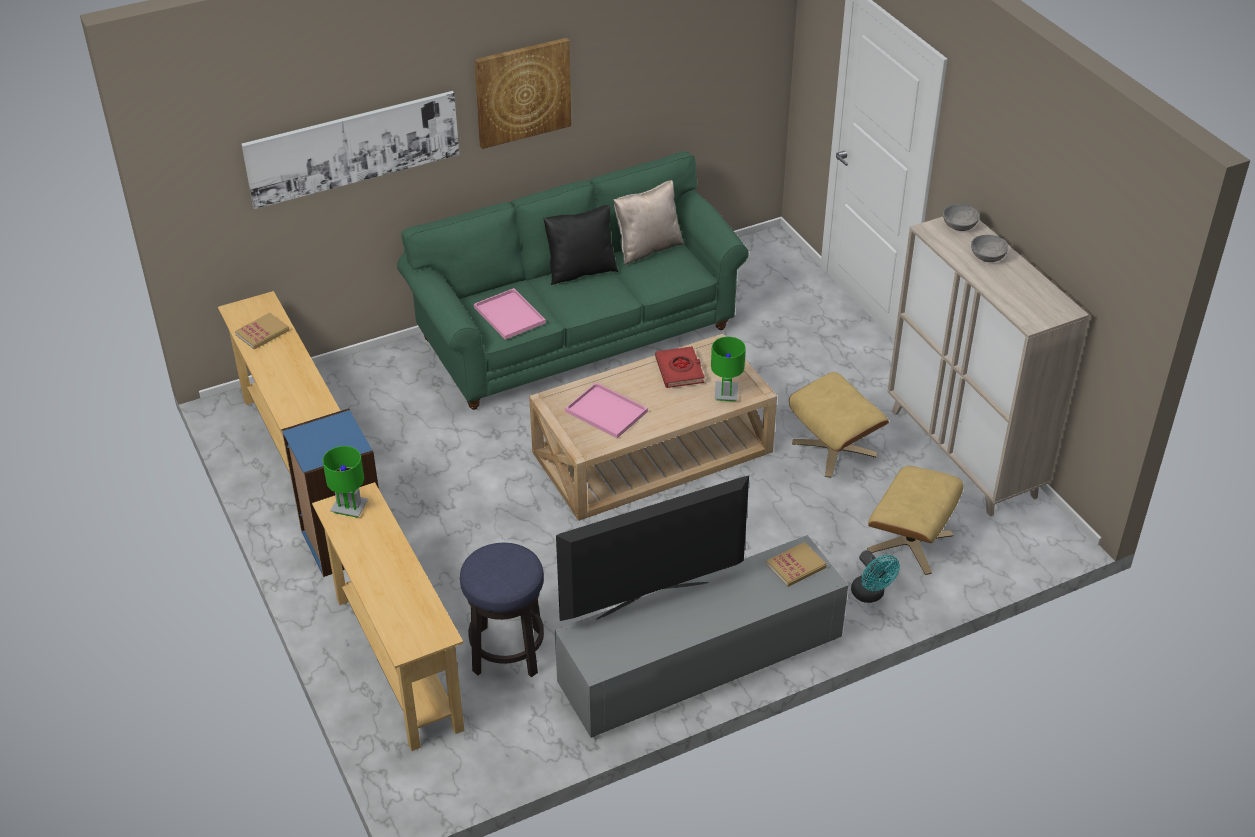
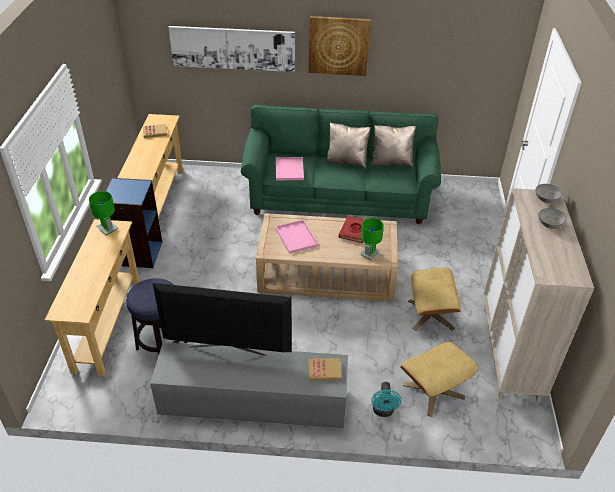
camera: 30 degrees right, 0 degrees up
black pillow [543,205,618,285] -> beige pillow [325,123,371,169]

